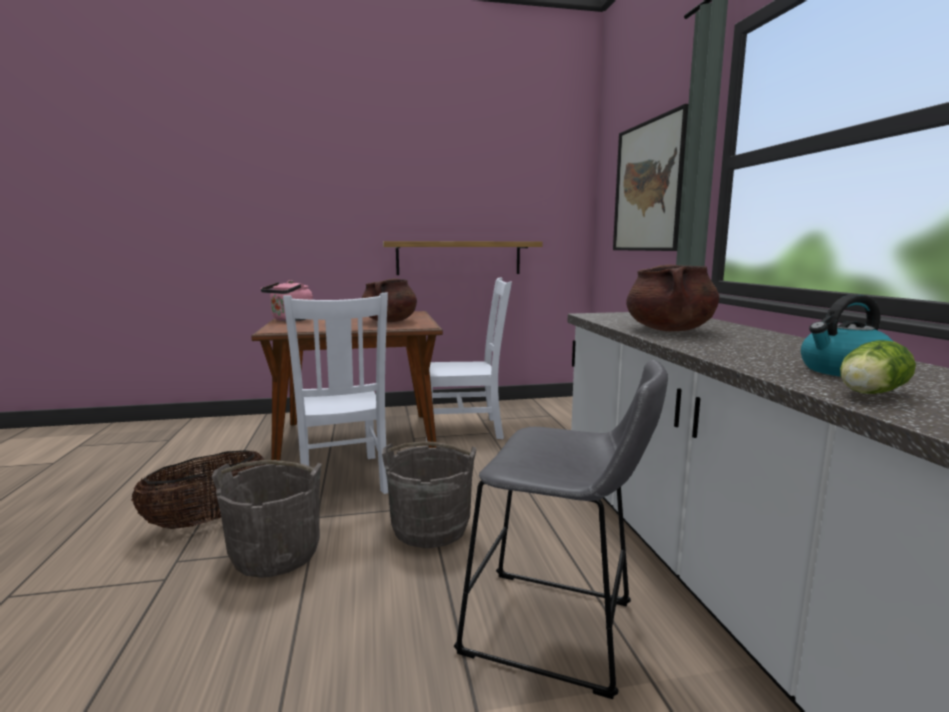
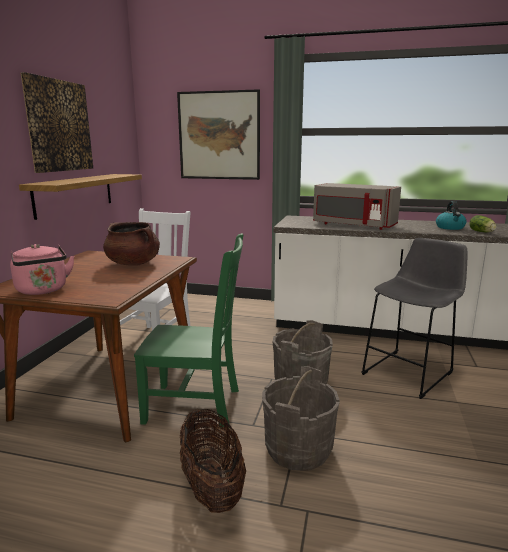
camera: 65 degrees left, 5 degrees up
white chair [283,293,388,494] -> green chair [134,233,243,428]
brown cooking pot [626,264,719,331] -> grey microwave [313,183,401,230]
none -> picture [21,72,93,173]

